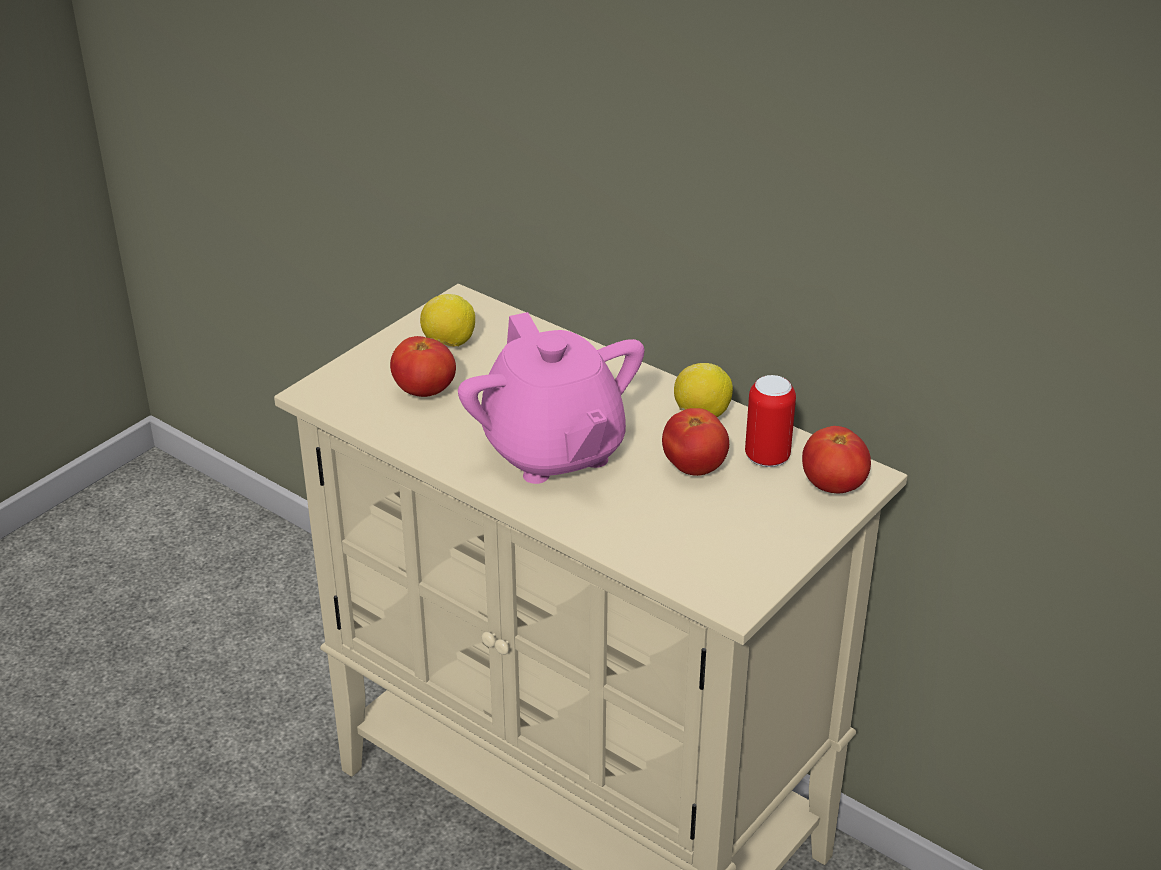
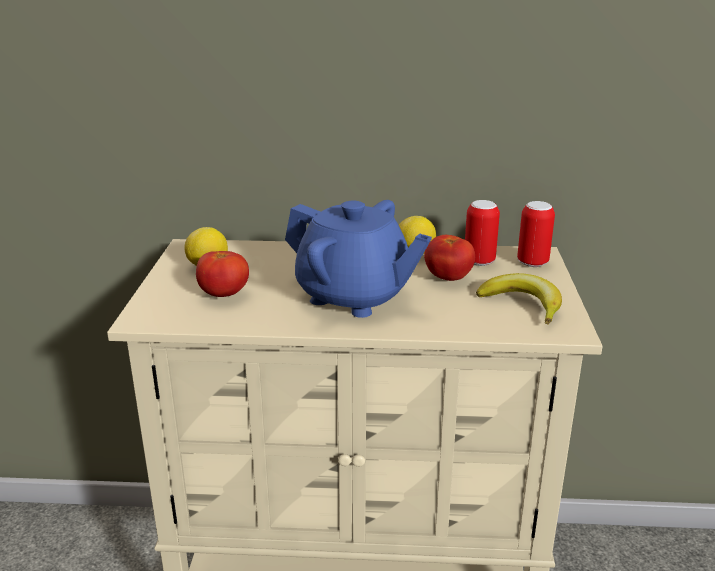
camera: 35 degrees left, 10 degrees down
pink teapot [458,312,644,484] -> blue teapot [285,200,432,318]
tomato [802,426,871,494] -> can [517,201,555,267]
none -> banana [476,273,562,325]

